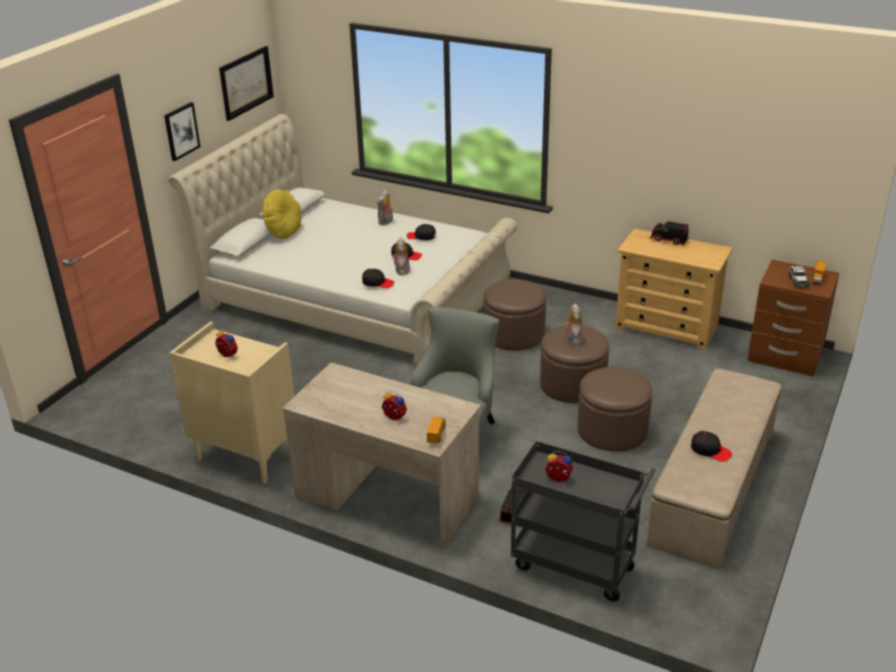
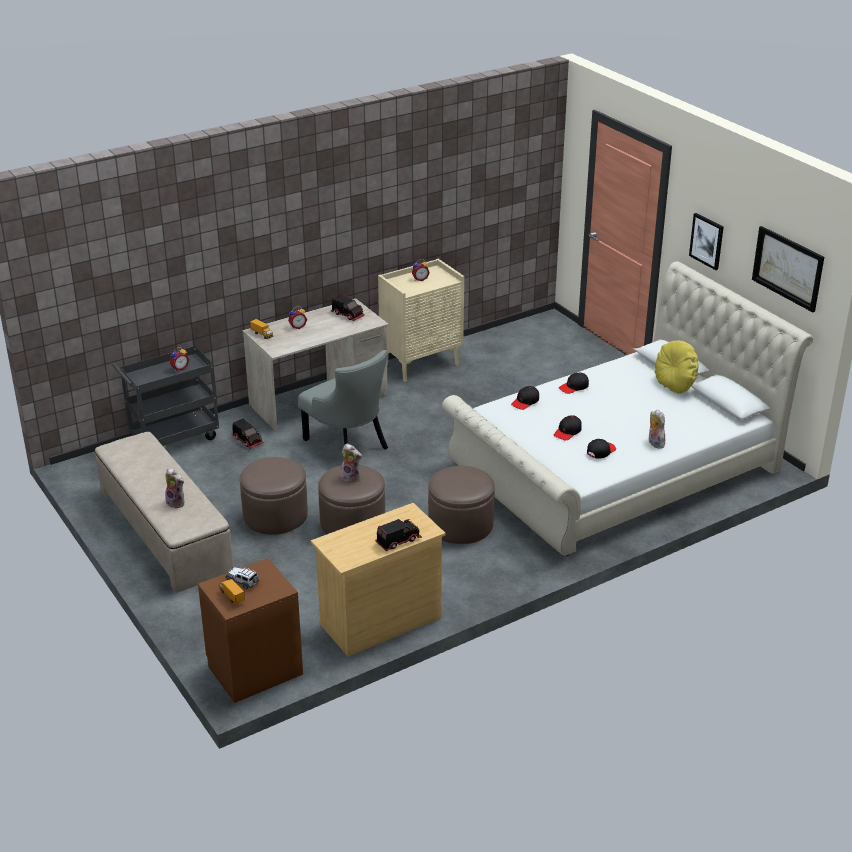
camera: 120 degrees right, 0 degrees up
plush toy [392,237,410,276] -> plush toy moved to [165,468,184,509]
black cap [691,431,732,462] -> black cap moved to [559,373,589,394]
none -> toy truck [331,294,365,321]

